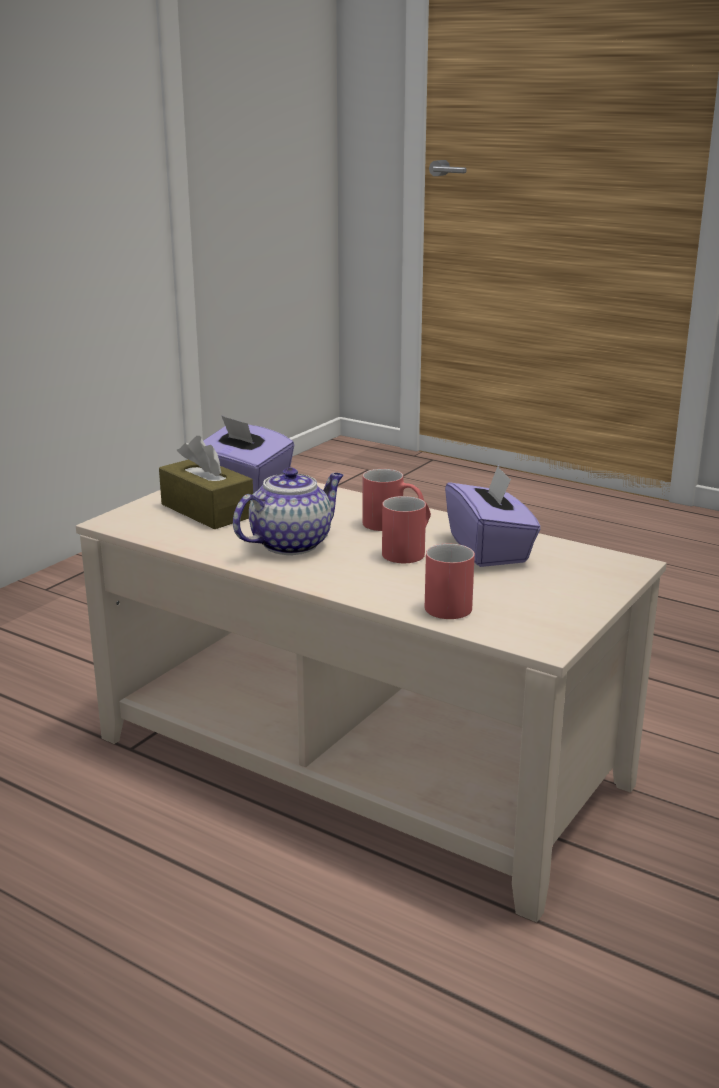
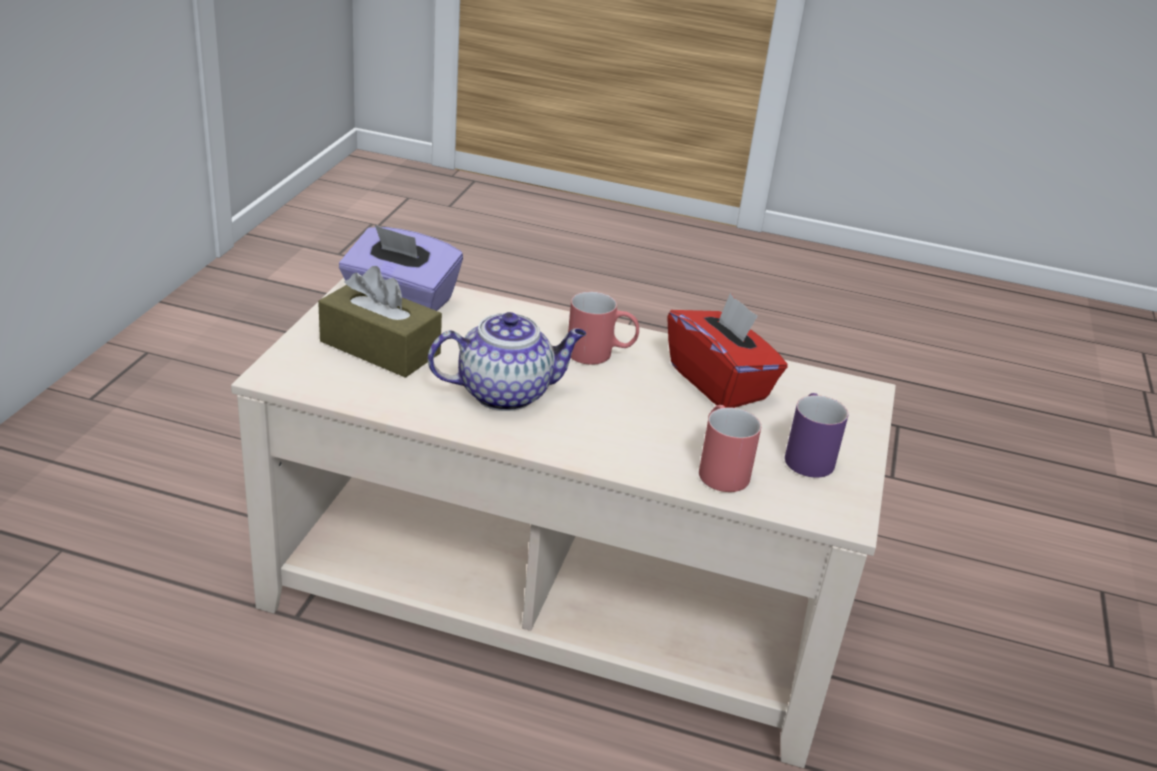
camera: 20 degrees left, 10 degrees up
teapot [233,467,344,555] -> teapot turned 45 degrees clockwise [428,312,586,411]
red mug [382,496,431,563] -> none
purple tissue box [445,465,541,567] -> red tissue box [667,292,788,408]
none -> purple mug [785,393,848,478]

